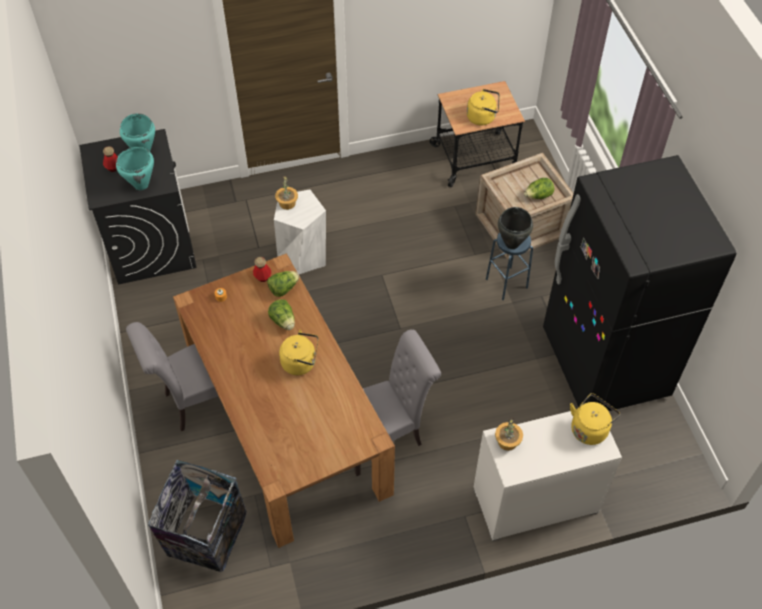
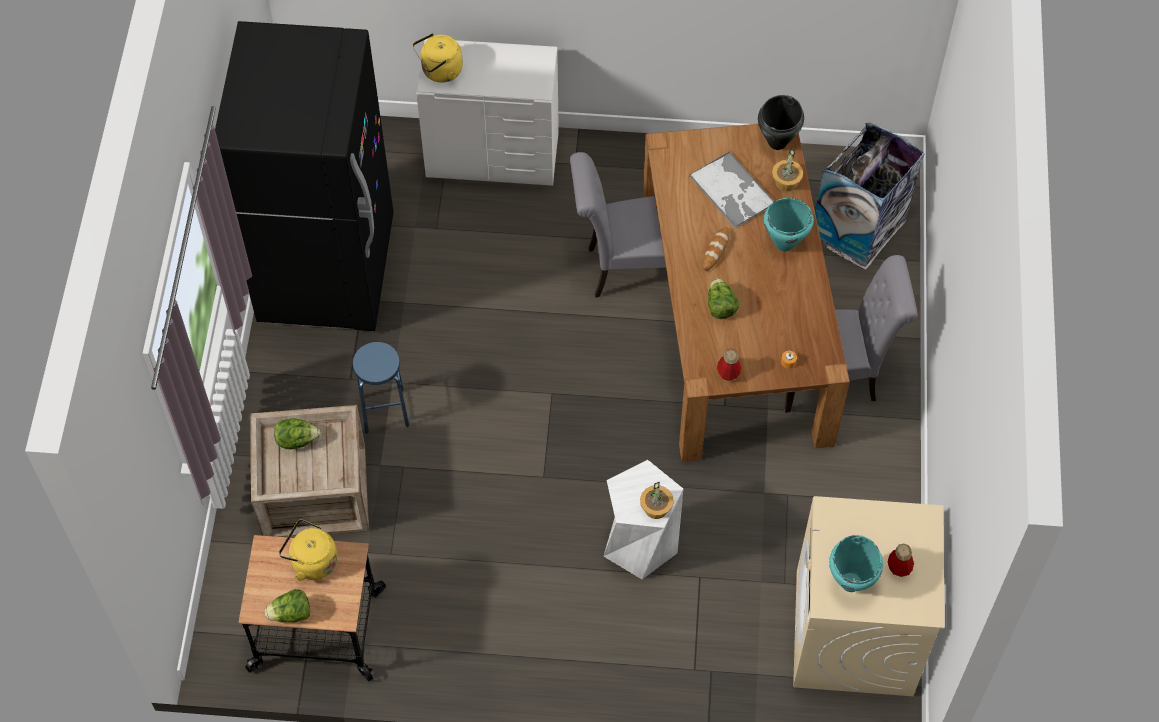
camera: 160 degrees left, 5 degrees up
black washing machine [79,129,197,285] -> beige washing machine [793,496,945,696]
turquoise cooking pot [116,147,154,190] -> turquoise cooking pot moved to [764,198,814,252]
lettuce [267,271,299,297] -> lettuce moved to [265,589,310,622]
yellow kettle [279,330,319,375] -> bread [702,227,730,271]
potted plant [495,418,523,451] -> potted plant moved to [772,148,803,192]
black cooking pot [498,207,533,249] -> black cooking pot moved to [758,95,804,150]
none -> tray [689,151,774,229]

